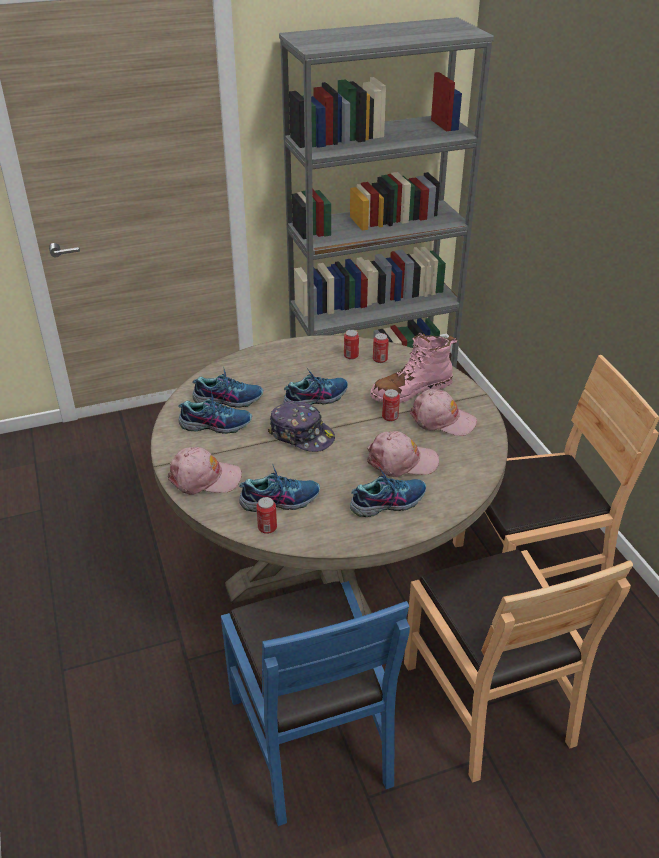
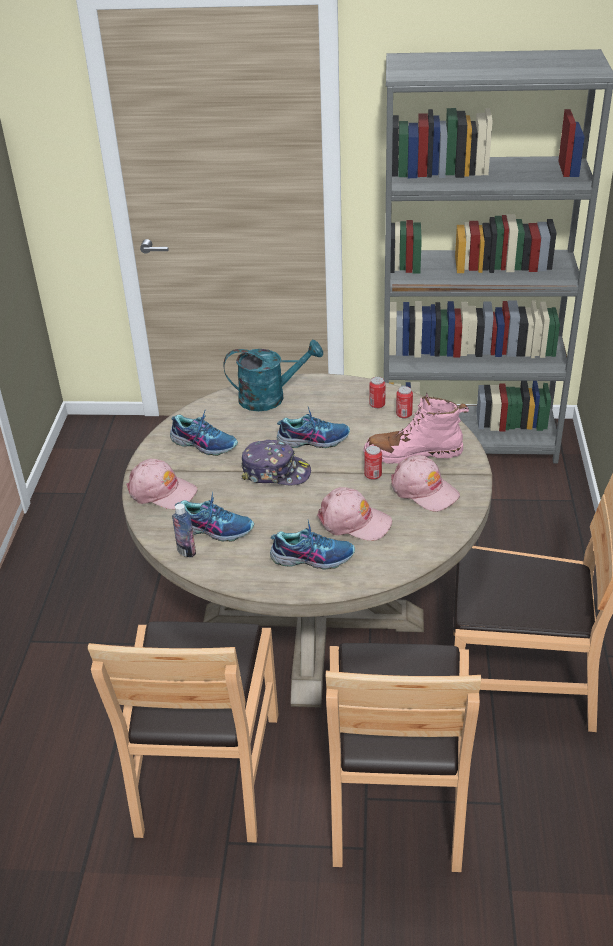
camera: 25 degrees right, 0 degrees up
shoe [192,366,263,408] -> none
blue chair [221,581,410,826] -> brown chair [88,622,278,842]
can [256,497,277,534] -> bottle [172,503,196,557]
cap [268,401,335,452] -> cap turned 45 degrees counterclockwise [241,440,311,485]
none -> turquoise watering can [223,340,323,411]

